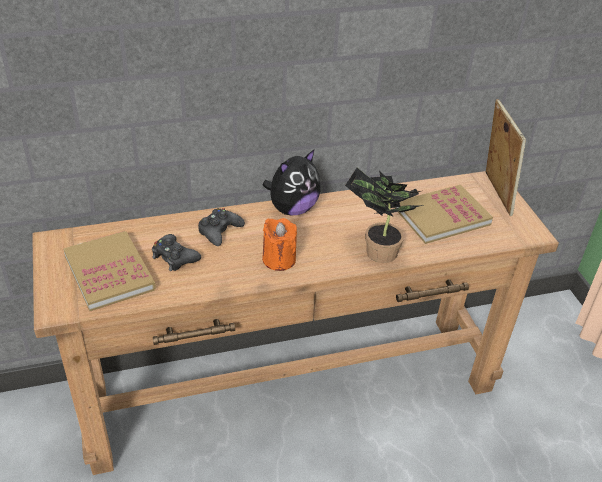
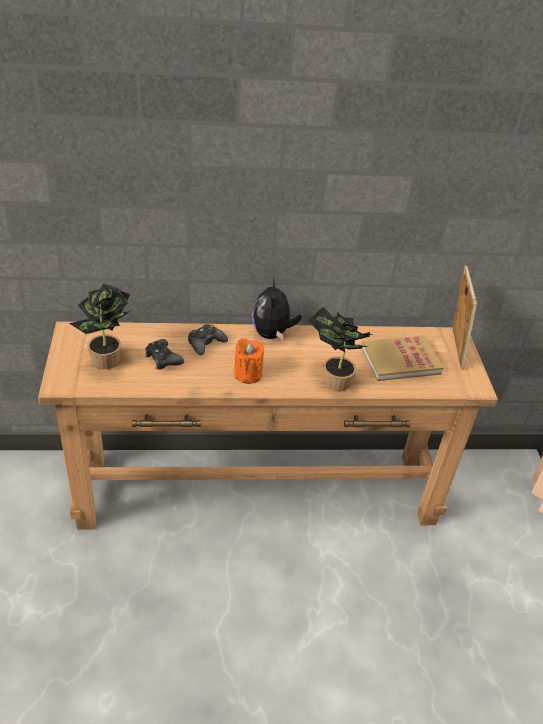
camera: 10 degrees right, 0 degrees up
book [63,231,156,311] -> potted plant [69,284,131,369]
plush toy [262,150,320,215] -> plush toy turned 120 degrees clockwise [252,277,302,340]

